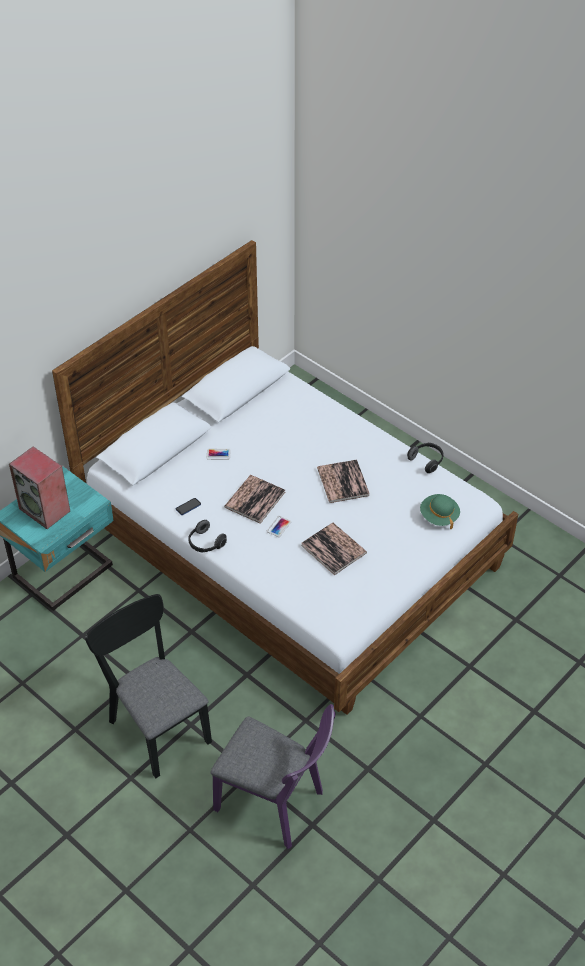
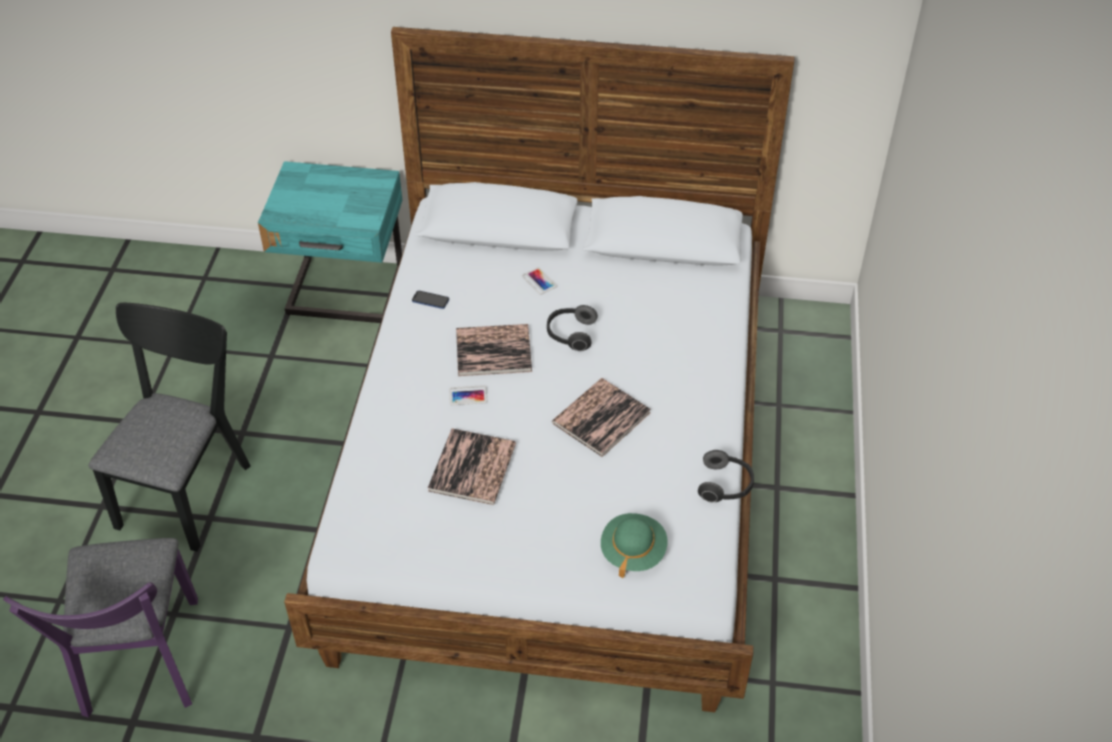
camera: 55 degrees right, 0 degrees up
speaker [9,446,70,529] -> none
headphones [188,520,227,553] -> headphones moved to [547,305,598,351]

